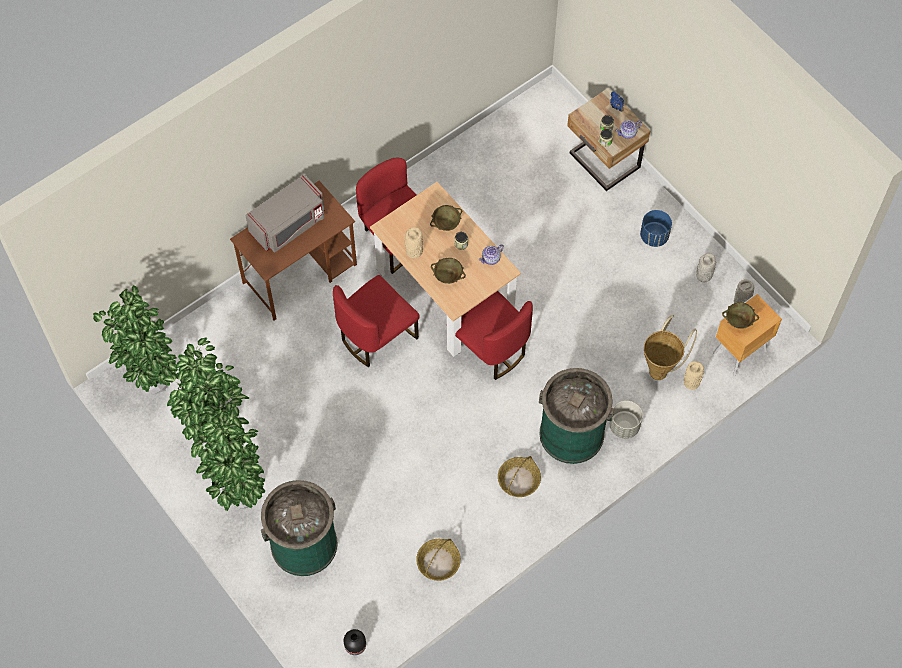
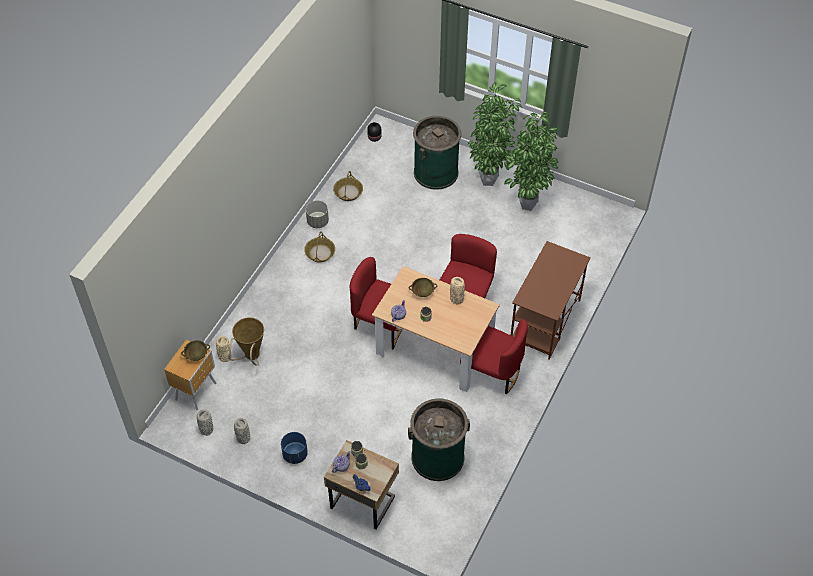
camera: 155 degrees right, 10 degrees down
potted plant [93,285,178,394] -> none
grey microwave [245,174,325,253] -> none
beige bowl [430,205,462,231] -> none
green trash can [539,368,614,464] -> green trash can moved to [408,398,470,481]
grey planter [610,401,643,439] -> grey planter moved to [306,200,329,228]

